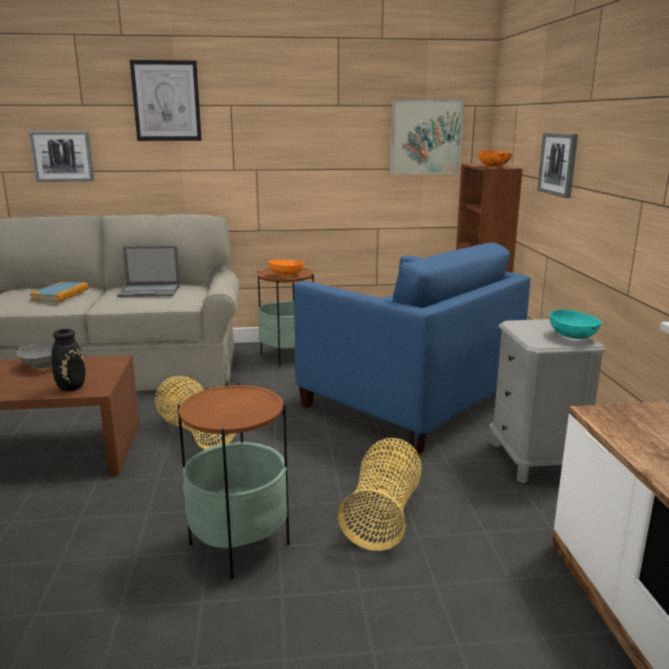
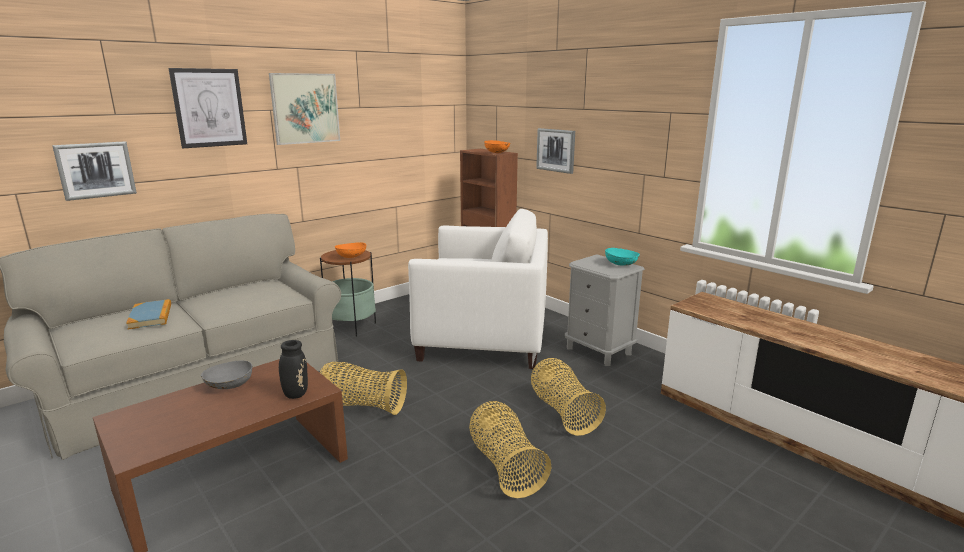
camera: 35 degrees left, 0 degrees up
laptop [117,246,180,297] -> none
side table [177,383,290,579] -> basket [469,401,552,498]
blue armchair [294,243,530,455] -> white armchair [408,209,548,369]
picture [390,100,464,174] -> picture moved to [269,73,340,145]

